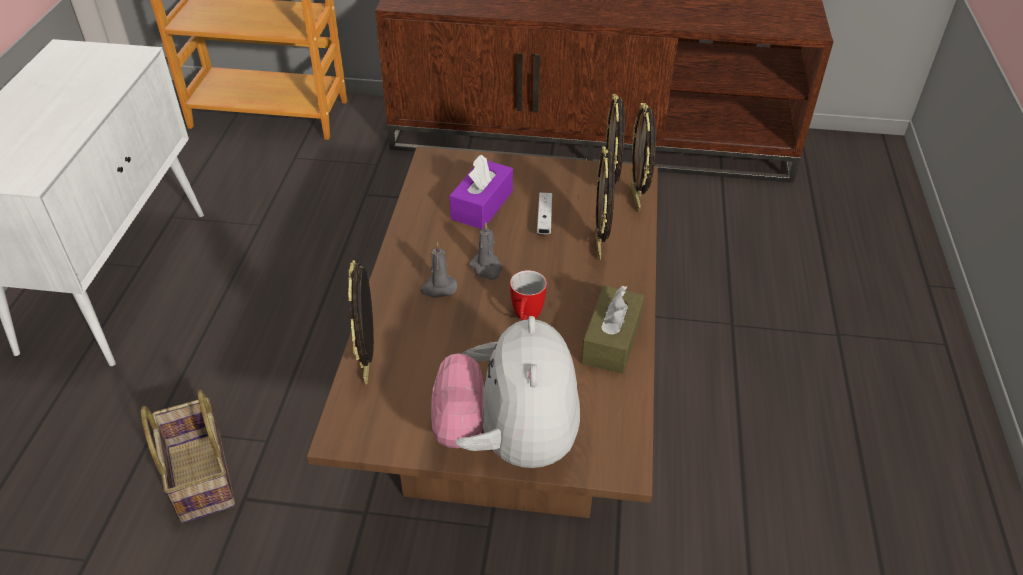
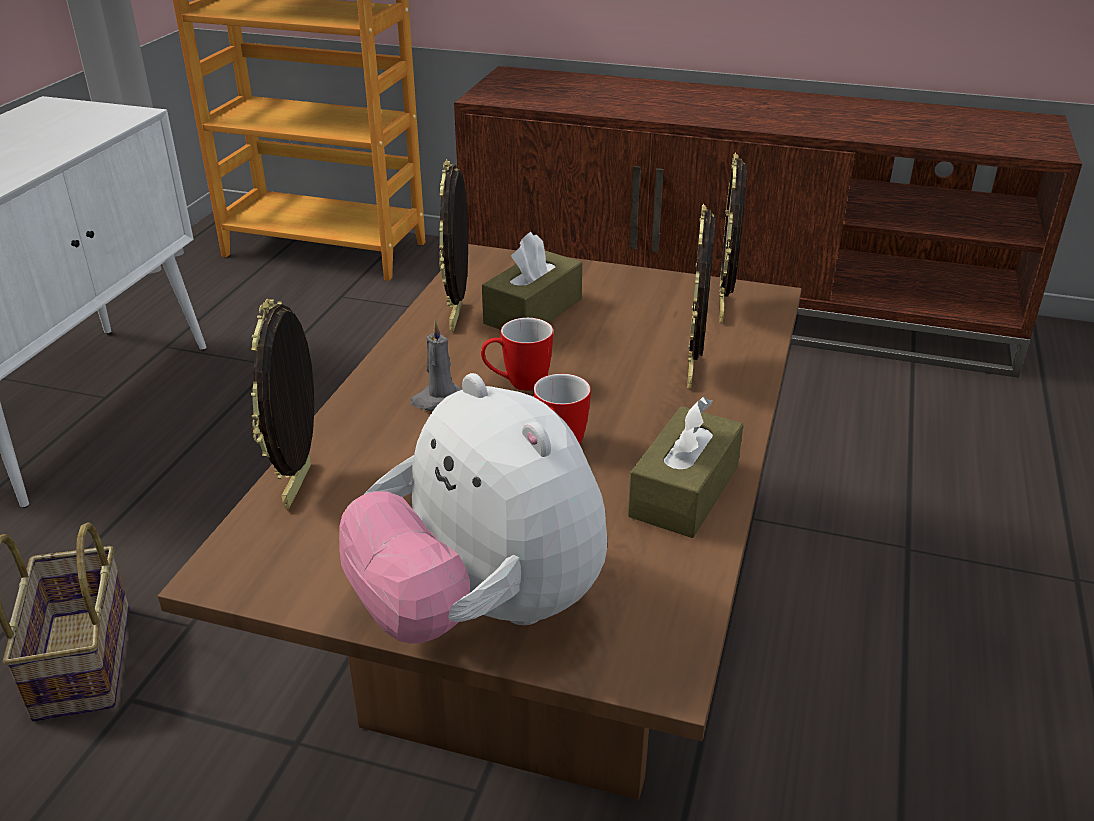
camera: 10 degrees right, 10 degrees down
plush toy [431,316,580,468] -> plush toy turned 45 degrees counterclockwise [339,373,607,644]
purple tissue box [449,155,513,229] -> brown tissue box [482,232,582,330]
grey candle [470,222,502,280] -> mug [481,318,553,391]
white game controller [537,193,552,234] -> none
picture frame [630,103,656,212] -> picture frame moved to [439,159,468,331]

